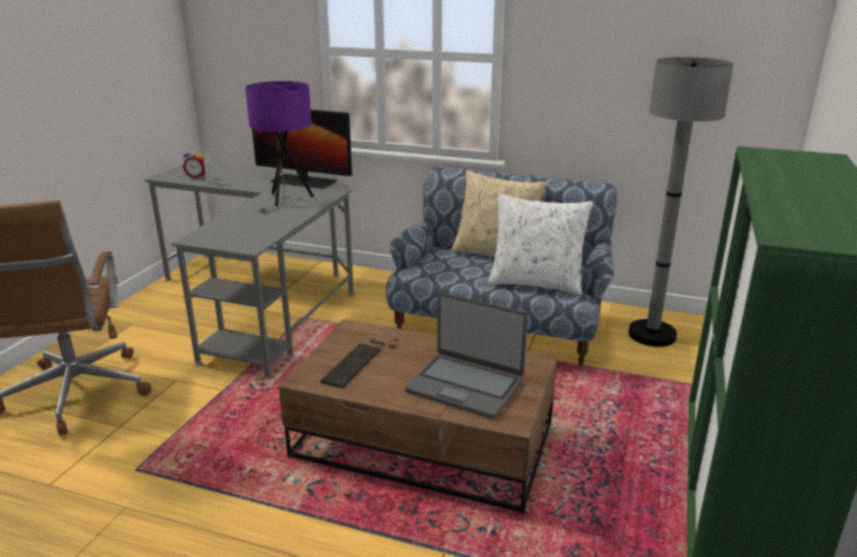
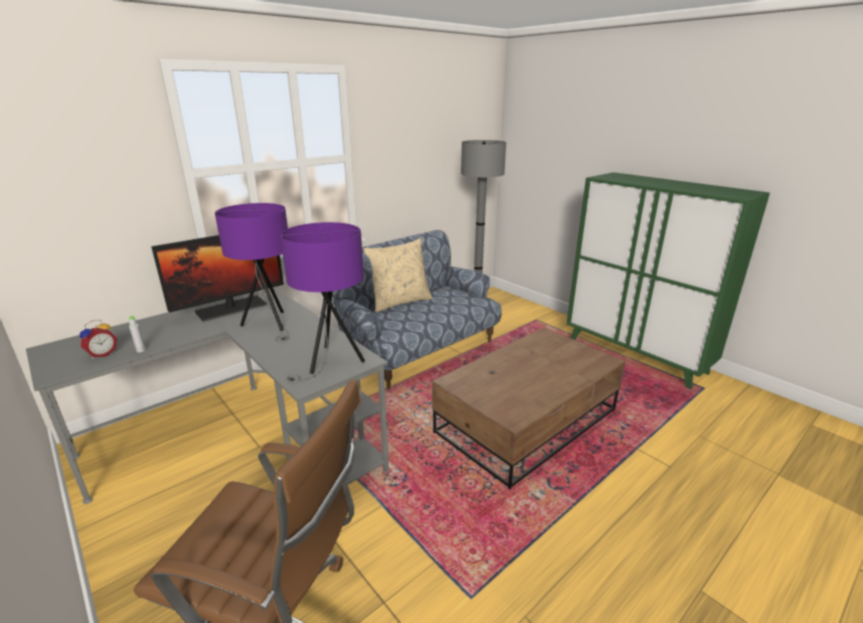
camera: 60 degrees left, 0 degrees up
keyboard [320,339,398,389] -> none
laptop [405,292,528,419] -> none
white pillow [488,194,593,296] -> none
none -> purple table lamp [280,222,365,383]

